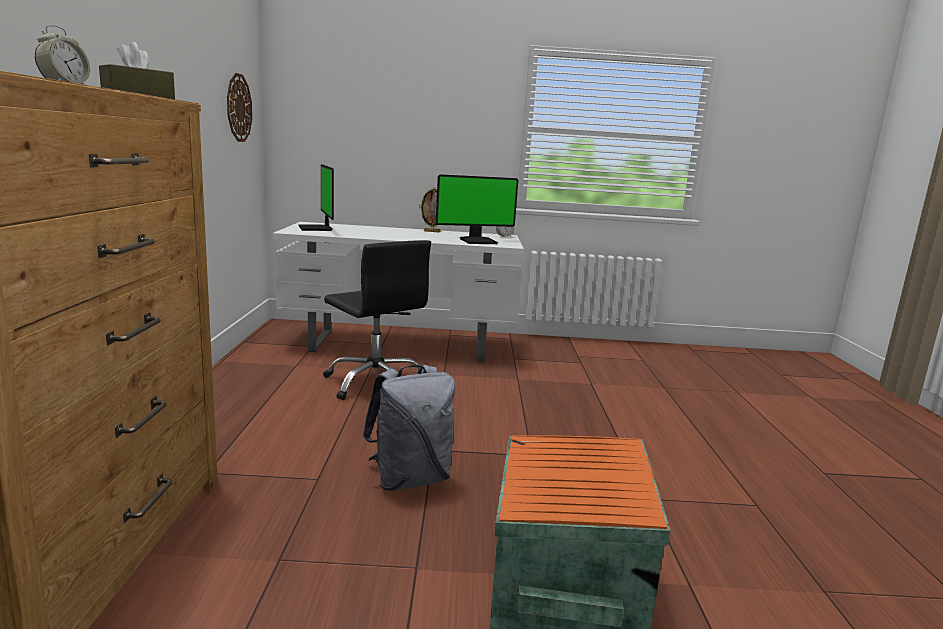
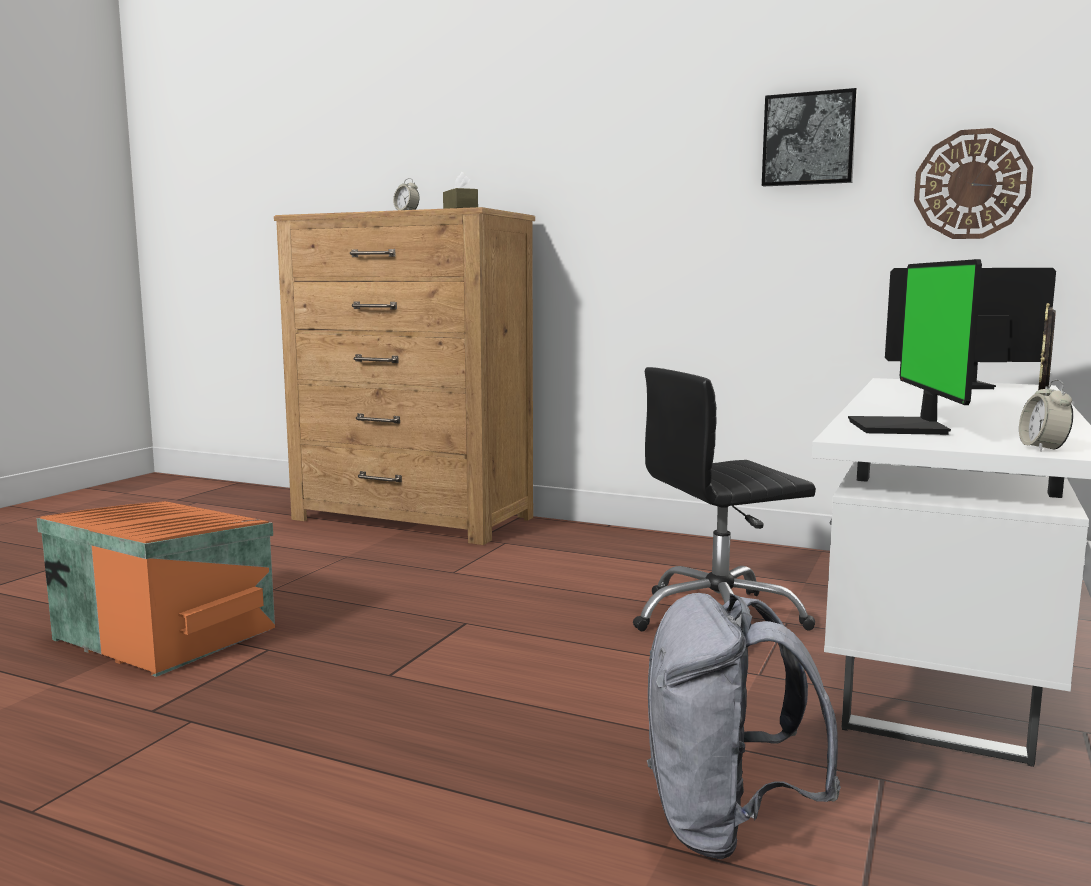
camera: 115 degrees right, 5 degrees down
grey backpack [362,365,455,491] -> grey backpack moved to [647,593,841,859]
none -> picture [762,88,858,186]

